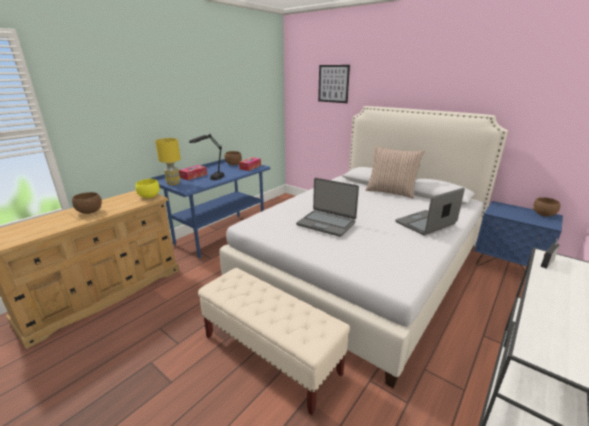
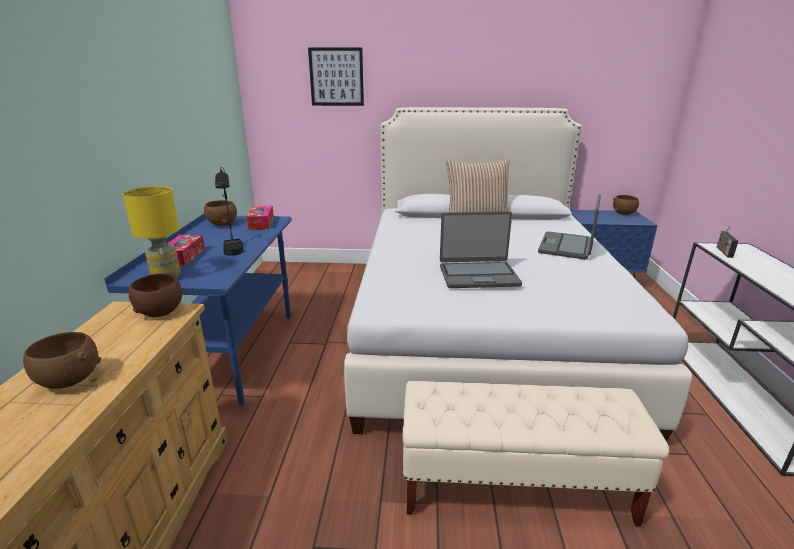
camera: 35 degrees left, 0 degrees up
yellow bowl [135,179,160,198] -> brown bowl [129,273,182,317]

